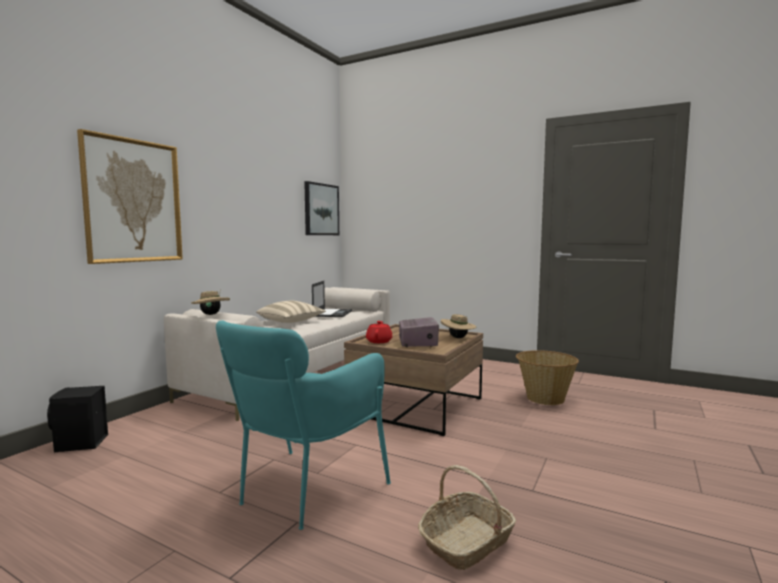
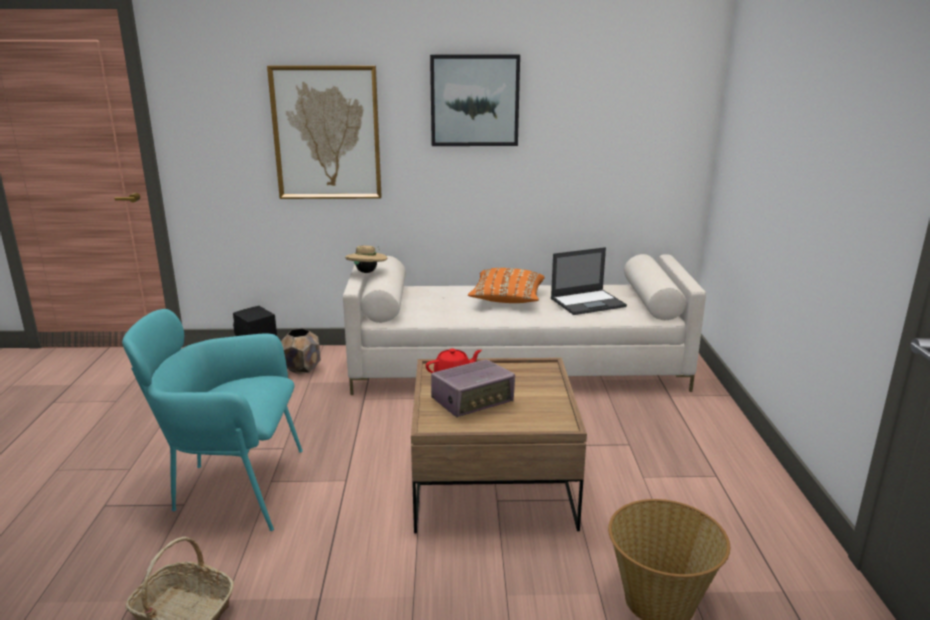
camera: 60 degrees right, 15 degrees up
beige pillow [256,301,326,323] -> orange pillow [468,268,545,303]
picture [304,181,339,235] -> picture moved to [430,54,520,146]
beige hat [441,314,476,338] -> none
none -> brown planter [281,328,321,374]

